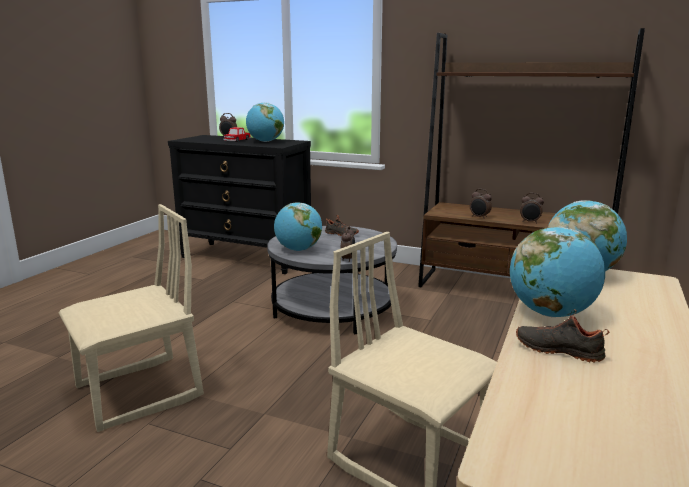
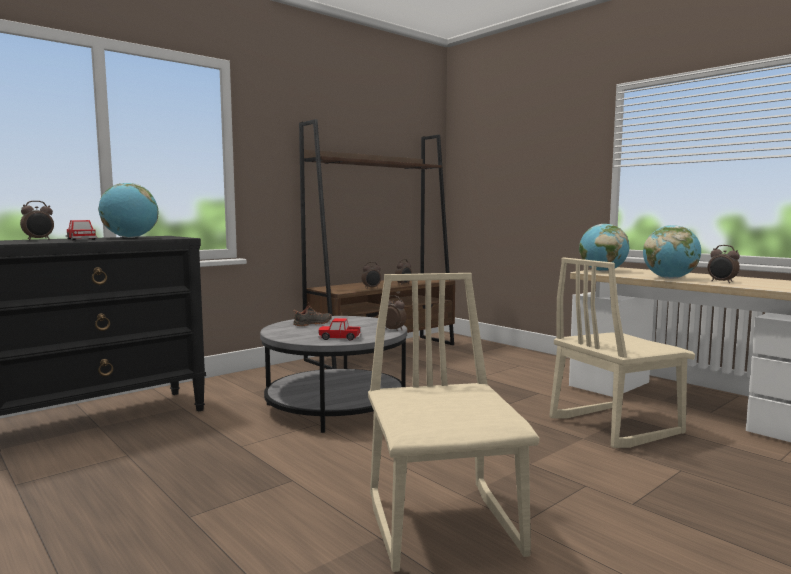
camera: 65 degrees left, 10 degrees down
globe [274,202,322,251] -> toy car [318,318,361,341]
black shoe [516,309,609,363] -> alarm clock [708,245,740,283]

